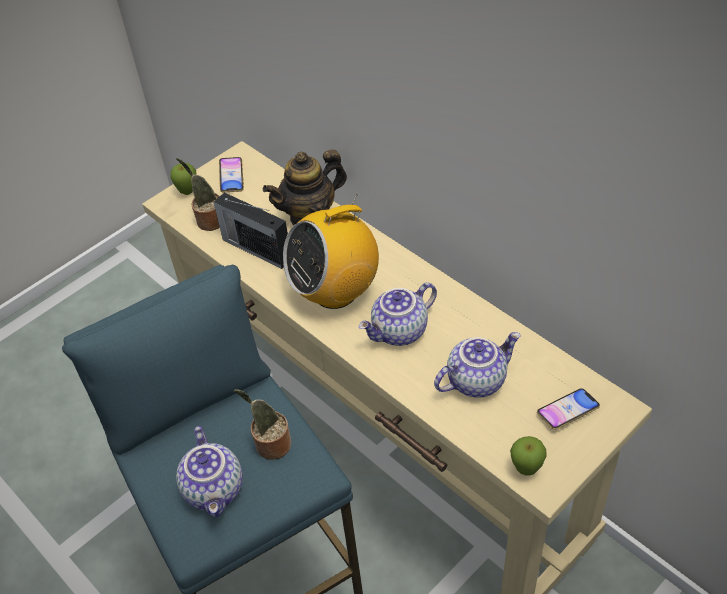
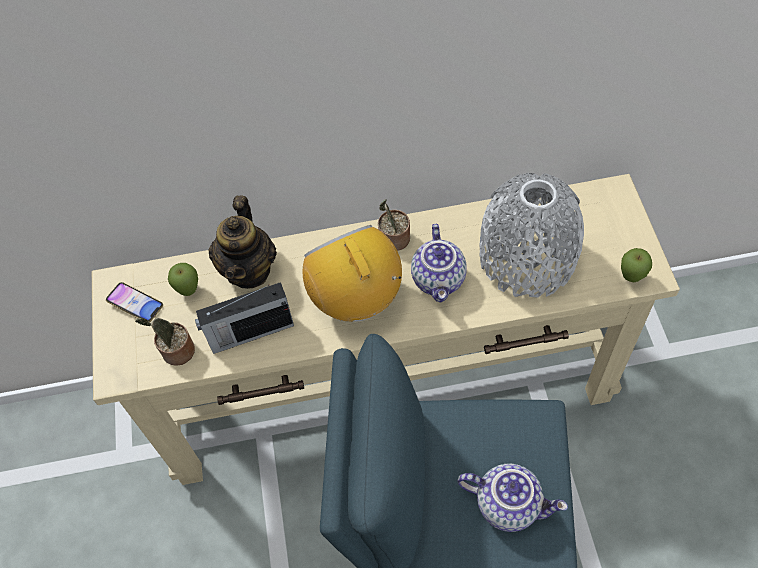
camera: 55 degrees left, 10 degrees up
apple [171,163,196,195] -> apple moved to [168,263,198,296]
potted plant [233,389,291,460] -> potted plant moved to [378,199,410,251]
radio [283,194,379,309] -> radio turned 150 degrees clockwise [302,225,402,322]
teapot [434,332,521,398] -> grey vase [479,173,584,297]
phone [537,388,600,430] -> none

